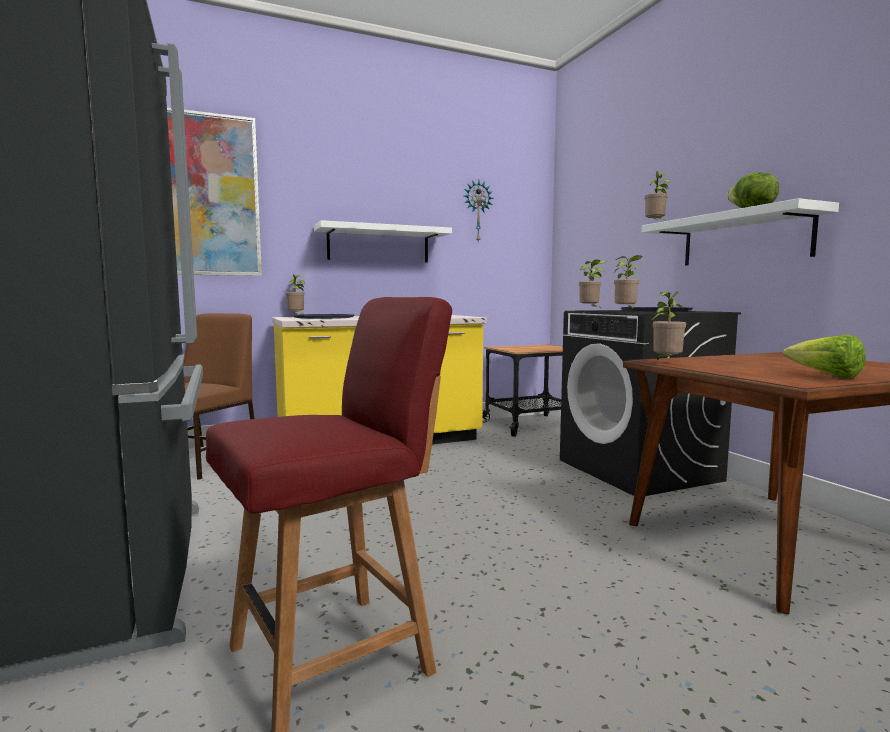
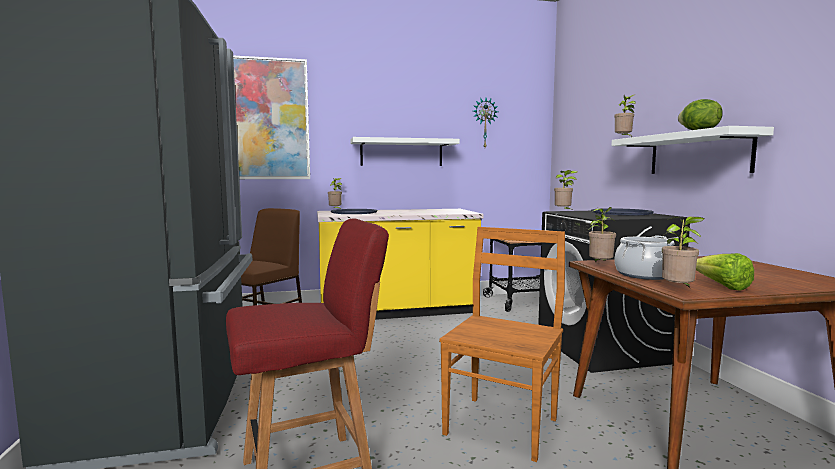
camera: 10 degrees right, 0 degrees up
potted plant [614,255,643,312] -> potted plant moved to [662,216,705,289]
none -> brown chair [439,227,565,462]
none -> cooking pot [615,236,675,280]

